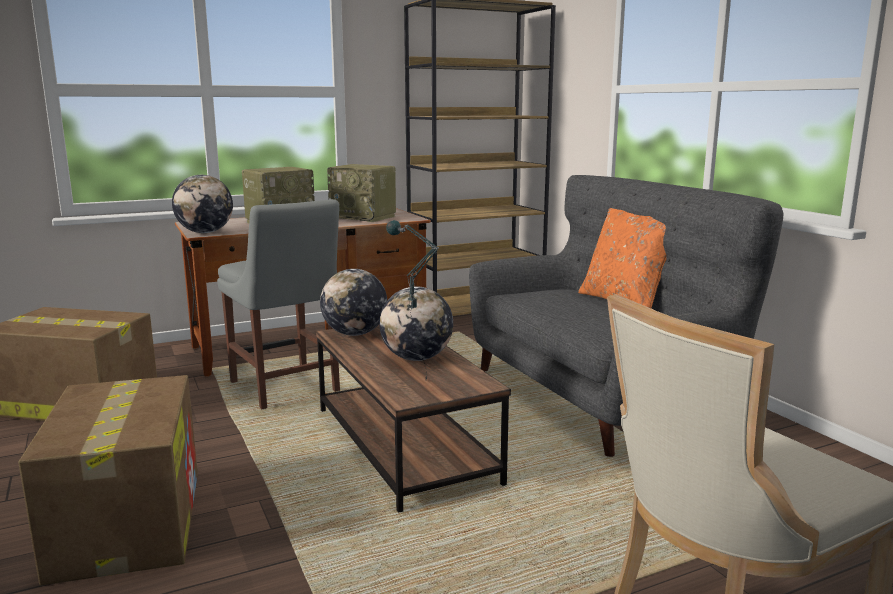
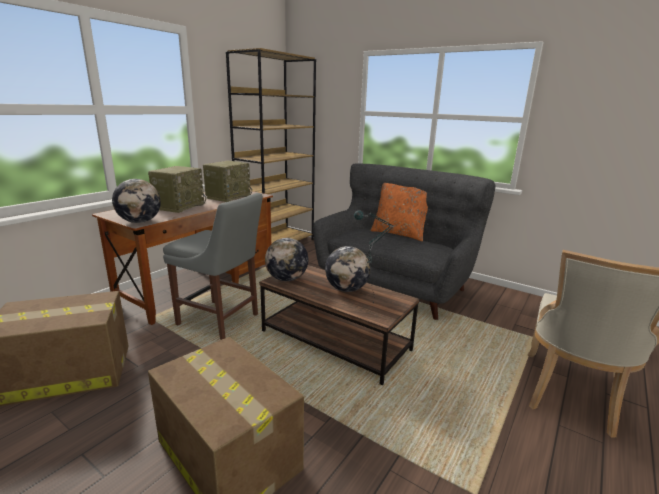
camera: 30 degrees left, 5 degrees up
radio [327,164,396,222] -> radio turned 60 degrees counterclockwise [203,161,252,202]

